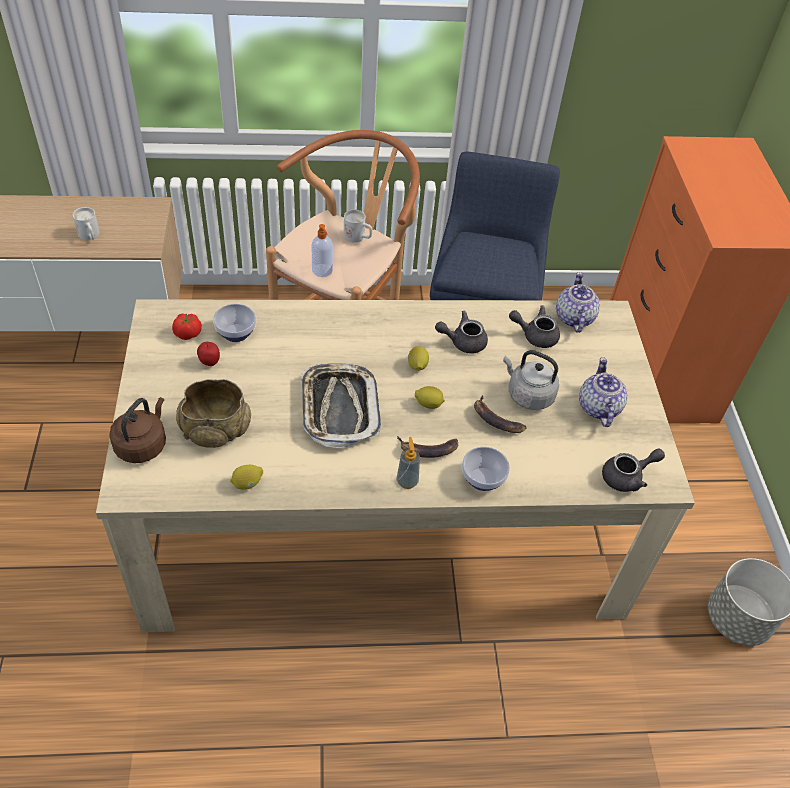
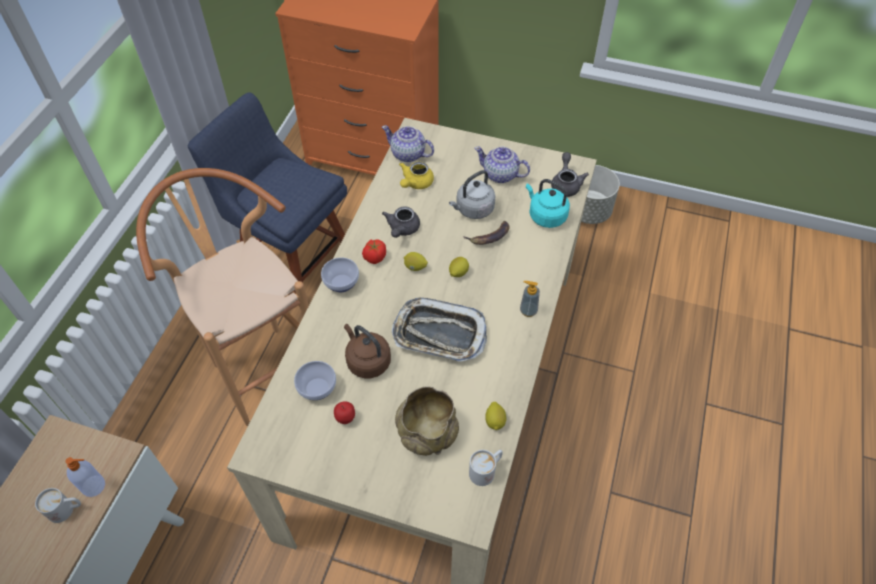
camera: 65 degrees left, 5 degrees up
brown kettle [109,397,166,463] -> brown kettle moved to [344,324,391,378]
tomato [172,313,202,340] -> tomato moved to [362,240,386,264]
soap dispenser [312,224,333,277] -> soap dispenser moved to [65,457,105,497]
white mug [344,209,372,243] -> white mug moved to [469,450,503,486]
banana [397,436,458,458] -> none
bowl [462,447,510,491] -> bowl moved to [321,258,359,292]
grey teapot [509,305,560,348] -> yellow teapot [399,161,434,189]
none -> turquoise kettle [526,179,570,228]

